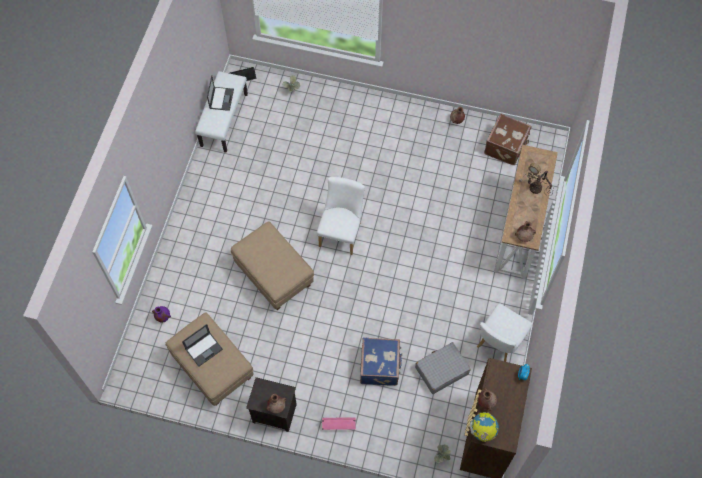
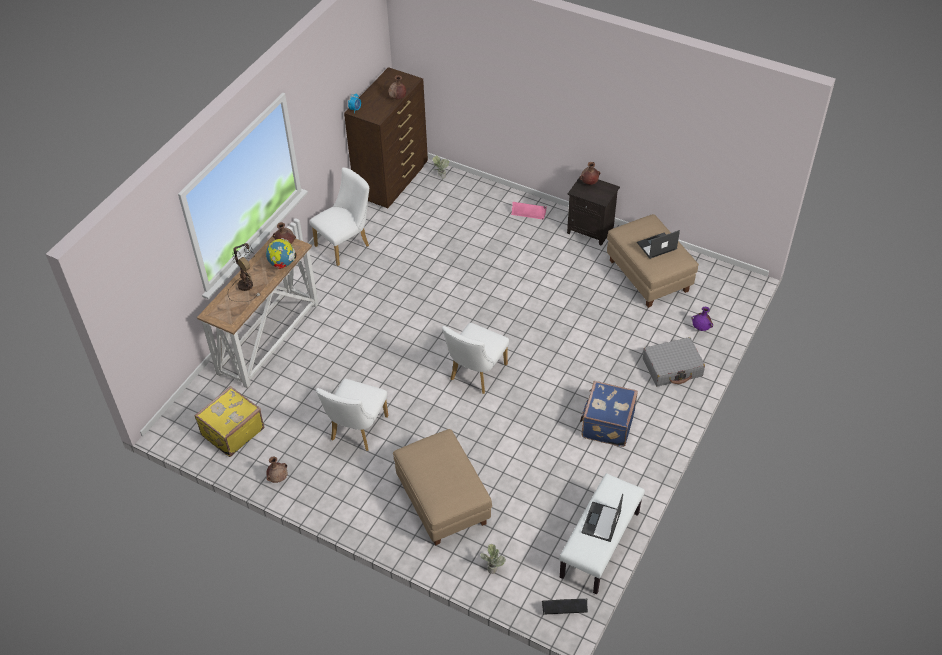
camera: 165 degrees left, 15 degrees down
beige ottoman [231,221,314,310] -> beige ottoman moved to [393,429,492,545]
blue suitcase [360,337,402,386] -> blue suitcase moved to [580,381,638,447]
grey suitcase [415,342,471,394] -> grey suitcase moved to [643,337,705,387]
globe [469,412,499,442] -> globe moved to [266,238,297,269]
brown suitcase [484,114,531,165] -> yellow suitcase [195,386,265,457]
none -> white chair [316,379,388,451]

